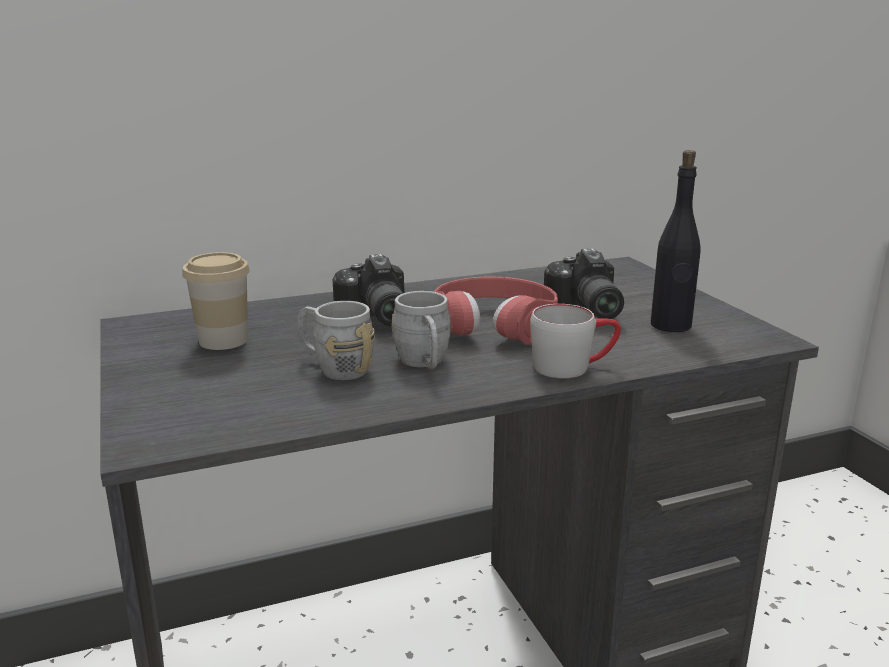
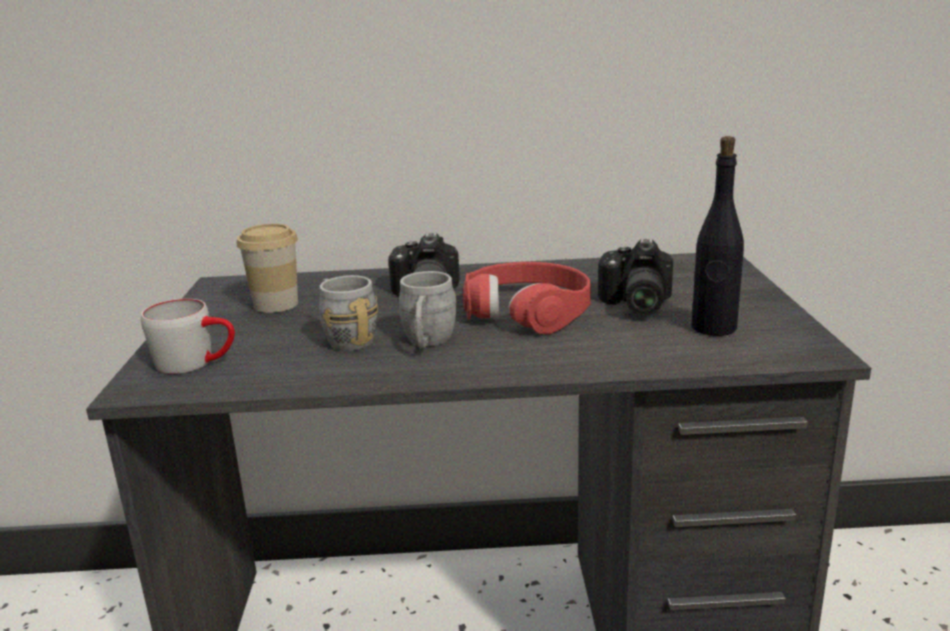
camera: 20 degrees right, 0 degrees up
grey mug [530,304,621,378] -> grey mug moved to [141,299,235,374]

